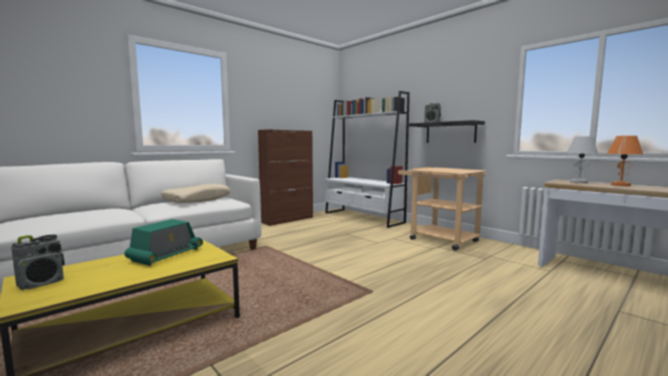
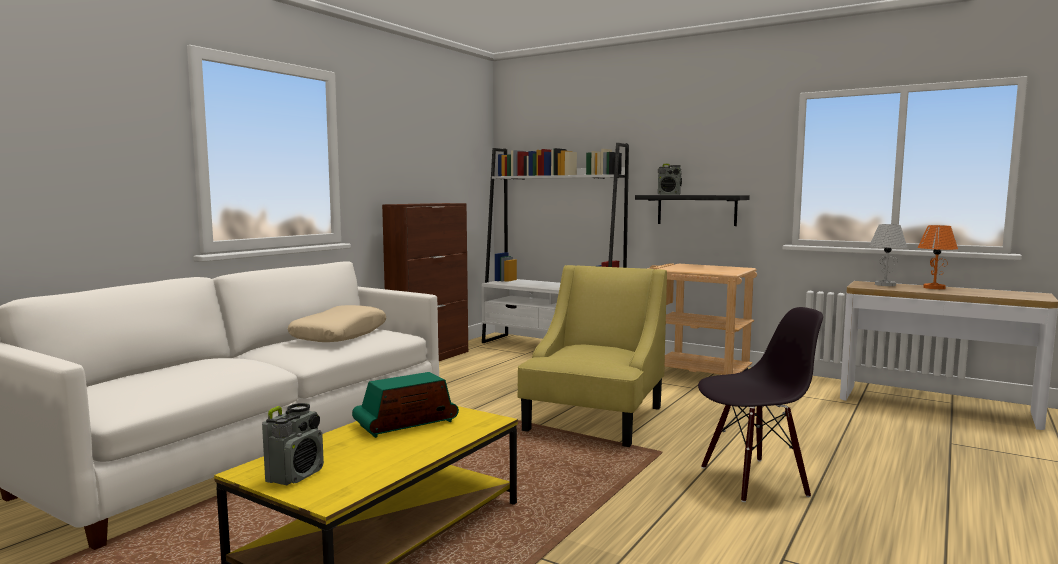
camera: 15 degrees left, 0 degrees up
radio [125,219,203,266] -> radio turned 135 degrees counterclockwise [352,372,459,438]
none -> yellow armchair [517,265,667,447]
none -> black chair [698,307,823,502]

